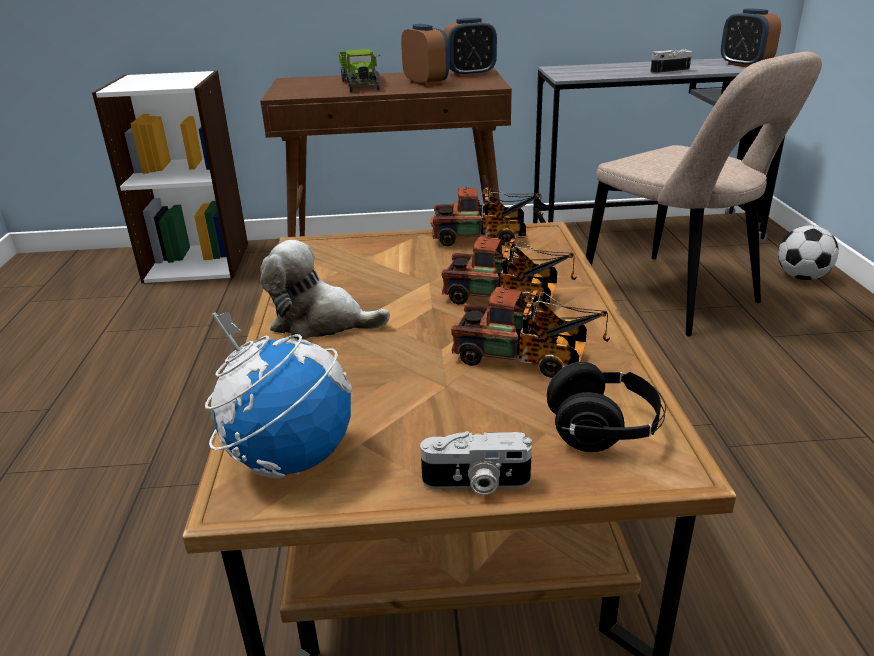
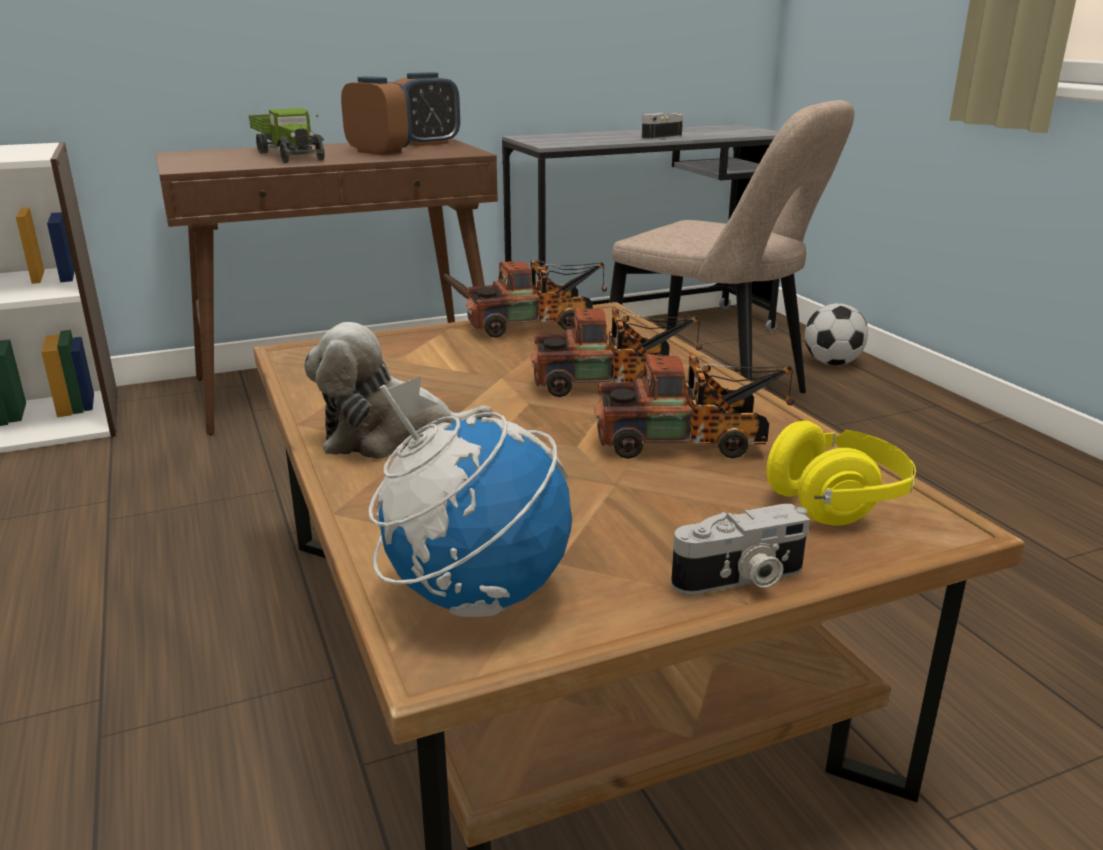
camera: 20 degrees left, 5 degrees down
black headphones [547,362,666,452] -> yellow headphones [766,420,916,526]
alarm clock [721,8,781,67] -> none

